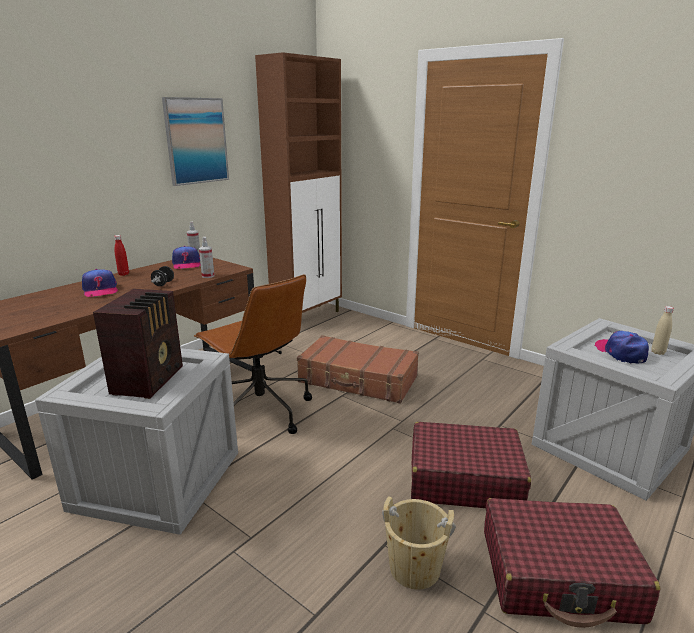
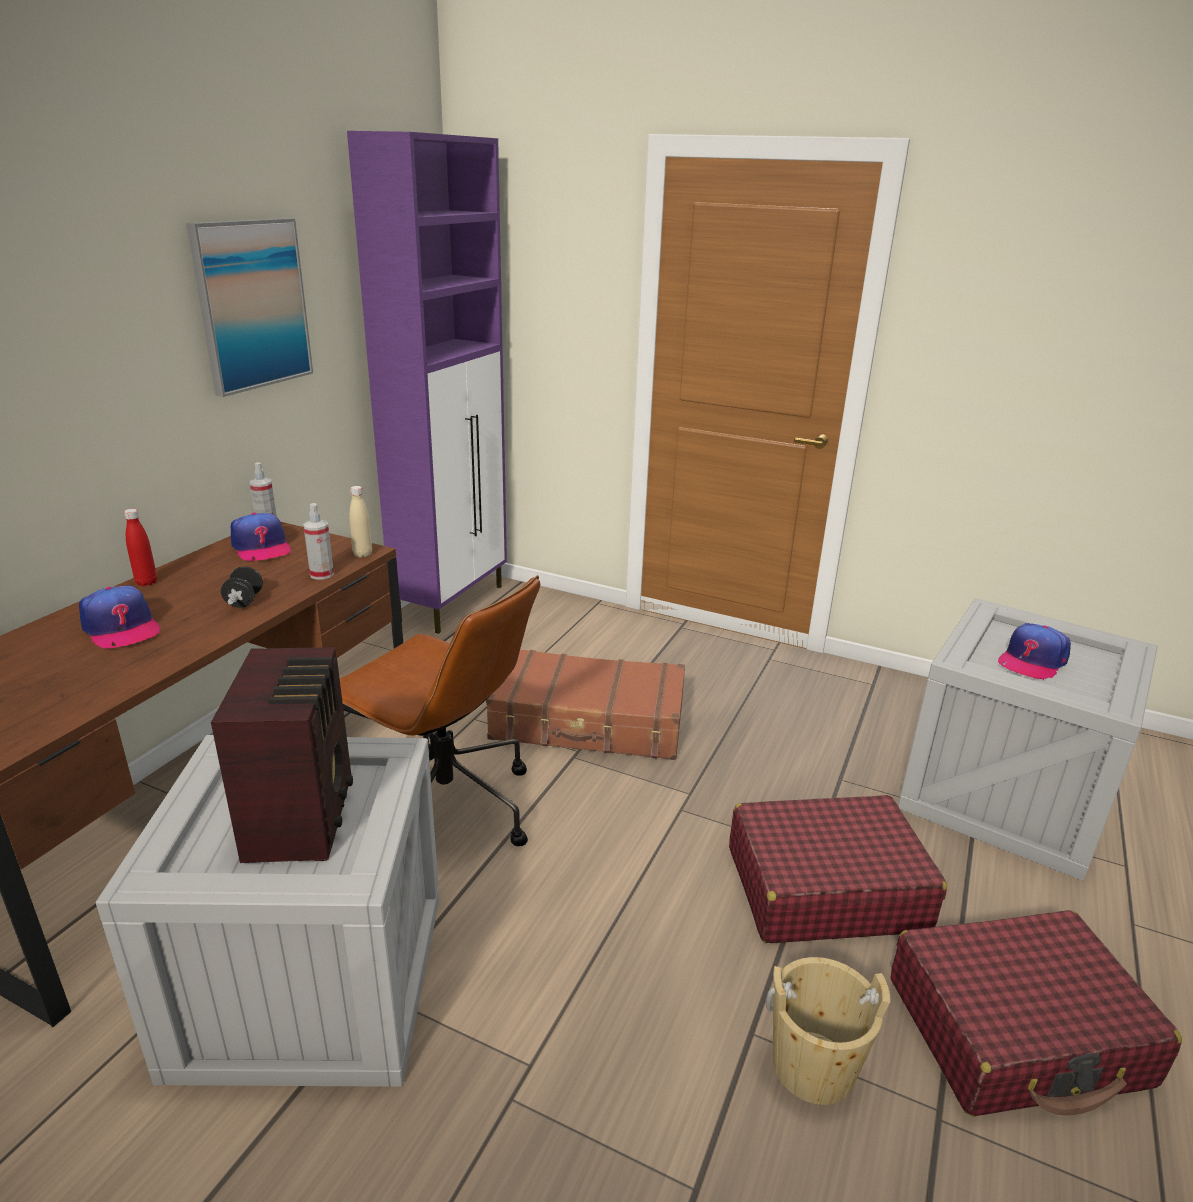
camera: 15 degrees left, 5 degrees up
brown cabinet [255,52,342,313] -> purple cabinet [347,131,507,634]
cap [595,331,649,363] -> cap turned 105 degrees counterclockwise [998,623,1071,681]
beige bottle [651,306,674,355] -> beige bottle moved to [349,486,372,558]

